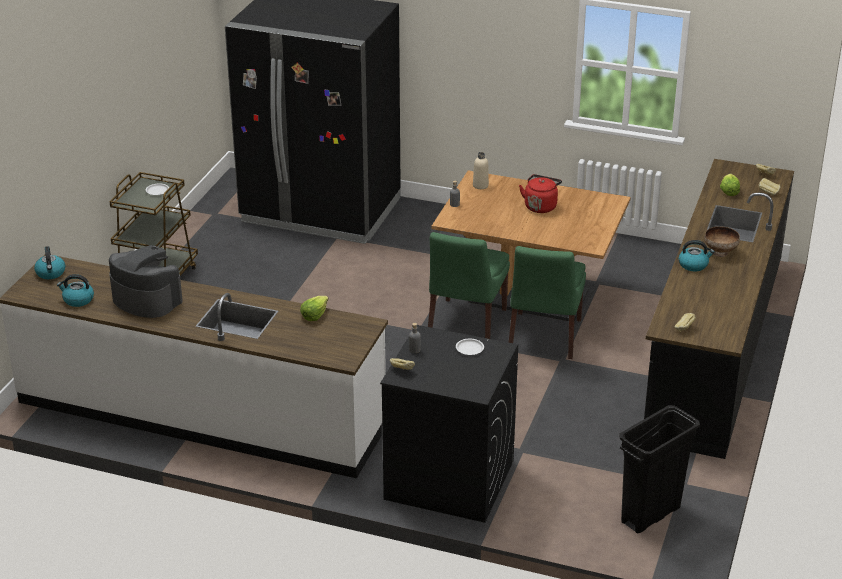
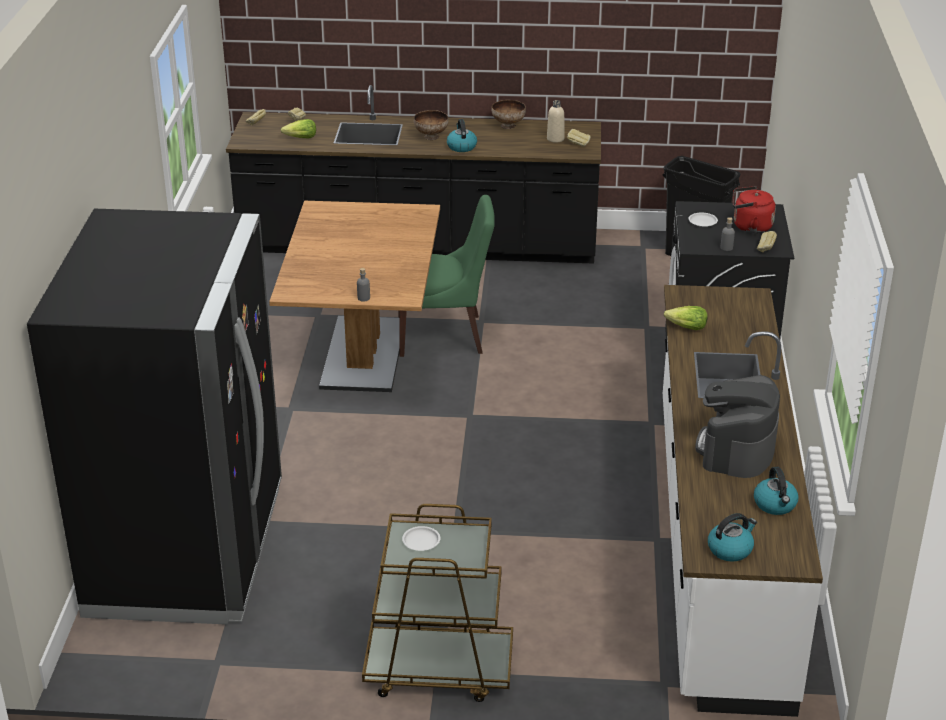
camera: 105 degrees left, 0 degrees up
green chair [428,232,510,339] -> none
beige bottle [473,152,489,189] -> beige bottle moved to [547,100,564,143]
red kettle [519,174,562,213] -> red kettle moved to [733,186,776,233]
none -> bowl [491,100,526,129]

